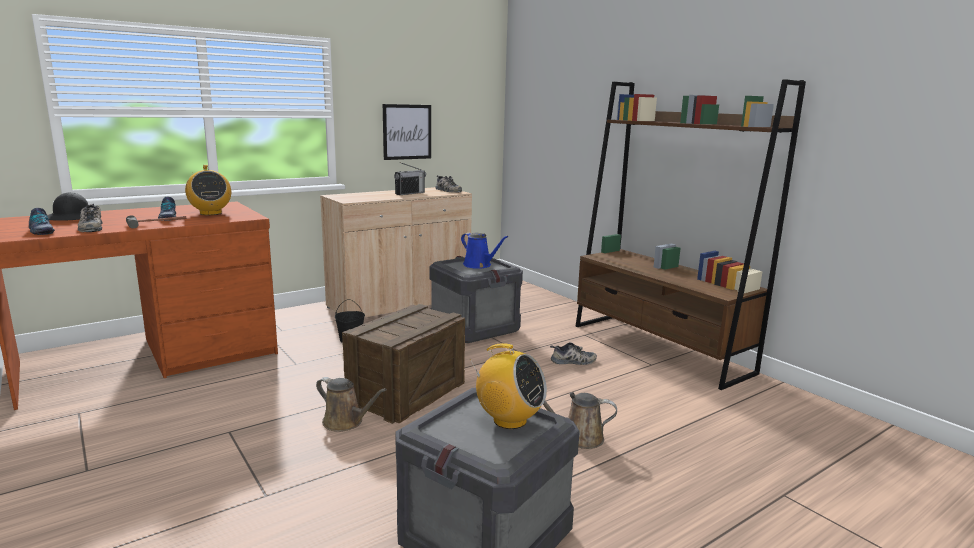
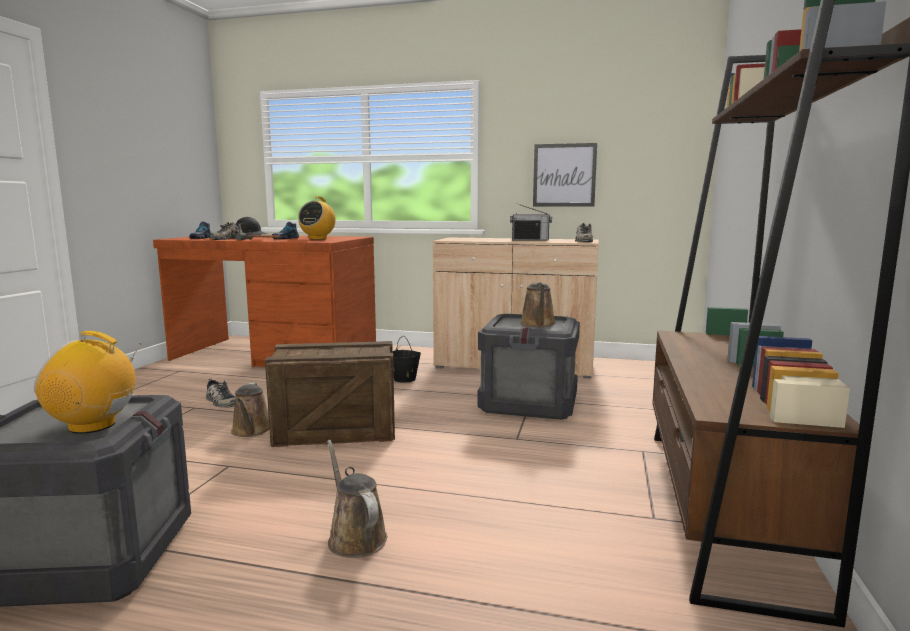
camera: 50 degrees right, 5 degrees down
blue watering can [461,232,508,269] -> brown watering can [520,282,556,327]
radio [470,343,547,429] -> radio turned 105 degrees clockwise [34,331,141,434]
shoe [550,342,597,365] -> shoe moved to [206,378,235,408]

